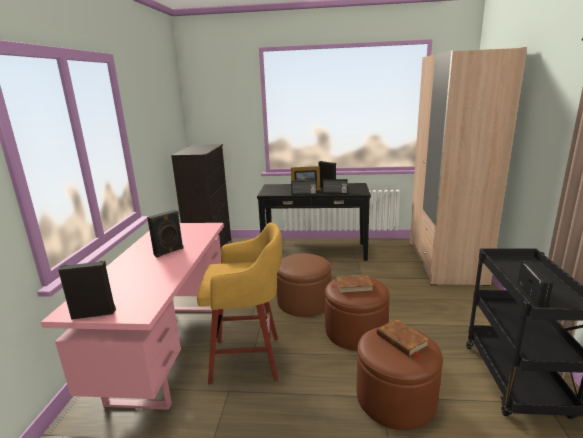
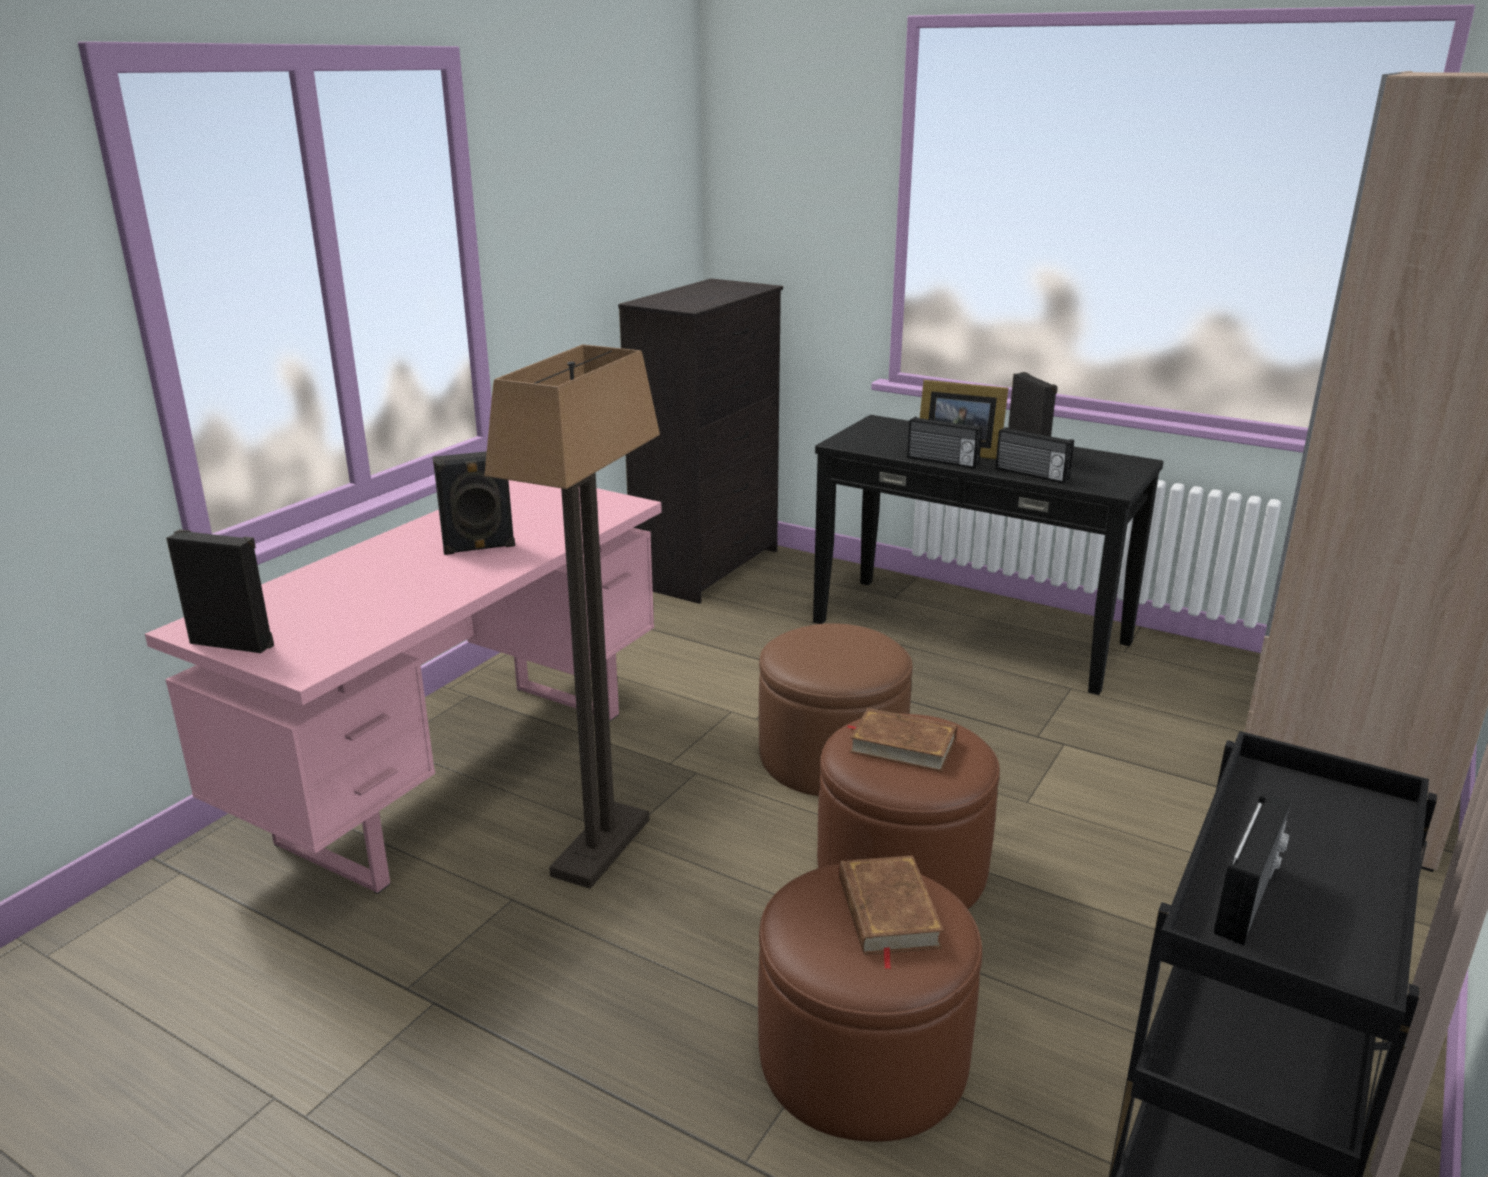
camera: 25 degrees right, 5 degrees up
yellow stool [197,222,282,384] -> floor lamp [484,344,660,889]

